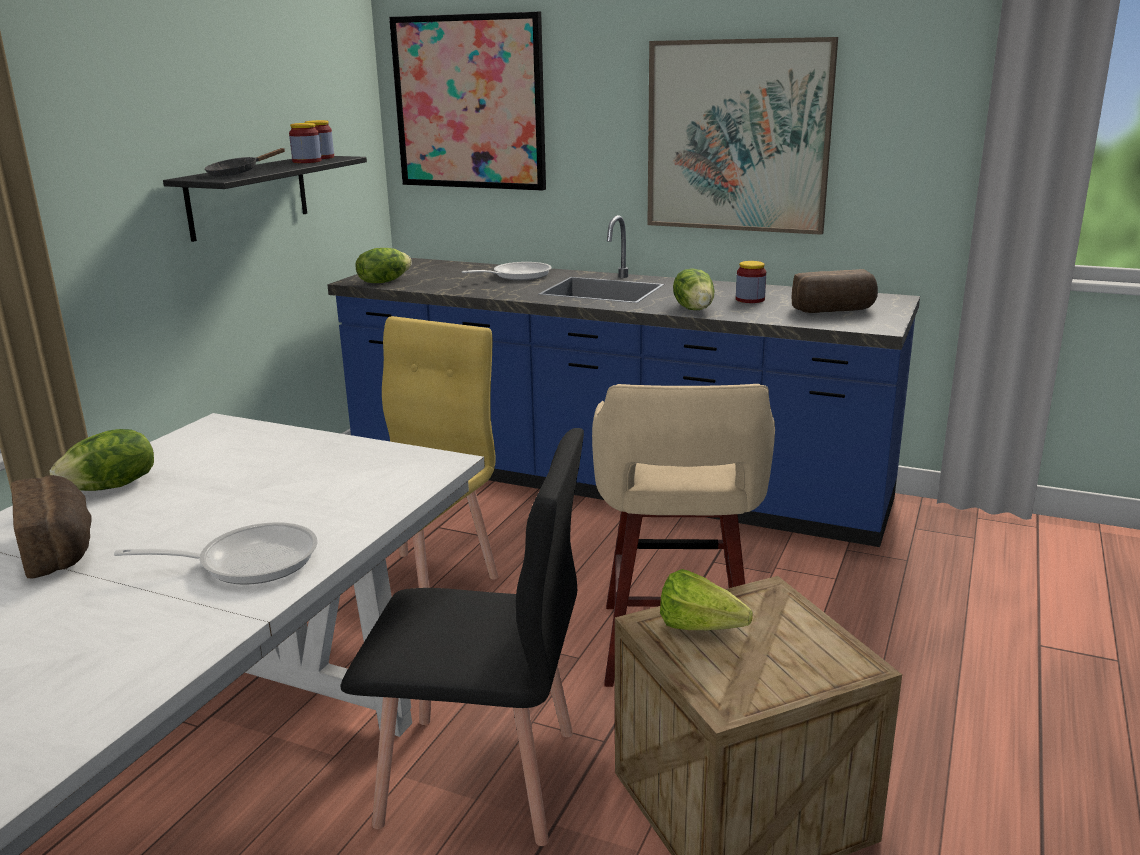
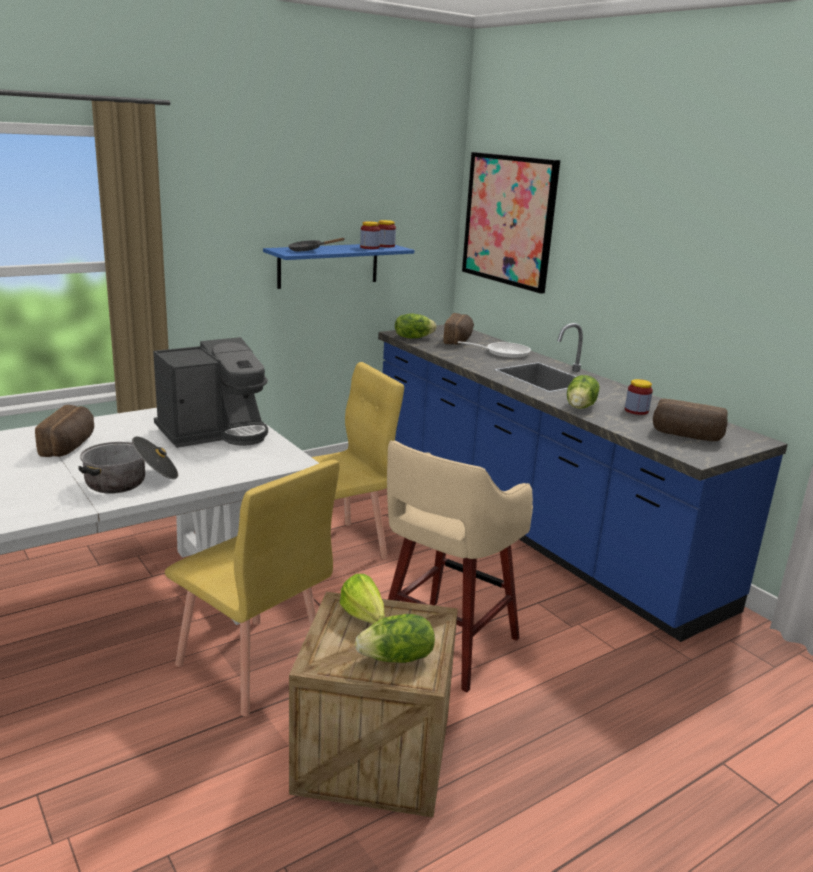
camera: 30 degrees right, 0 degrees up
lettuce [50,429,154,491] -> lettuce moved to [355,614,435,663]
frying pan [114,522,318,585] -> cooking pot [78,436,178,494]
black shelf [163,156,367,242] -> blue shelf [263,244,415,289]
black chair [340,428,584,846] -> yellow chair [165,460,339,716]
picture [647,37,838,235] -> none
none -> coffee machine [153,337,268,448]
none -> bread [443,313,474,345]

